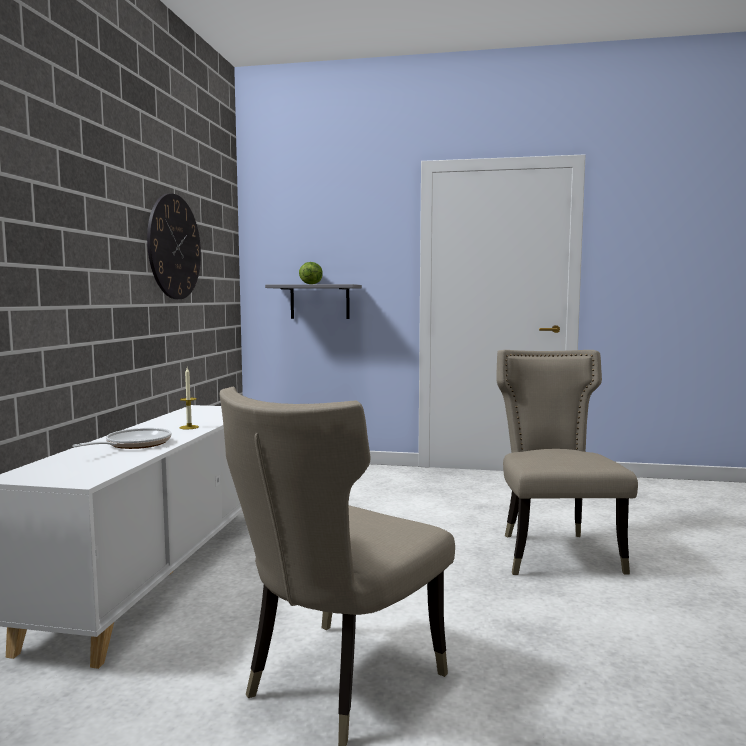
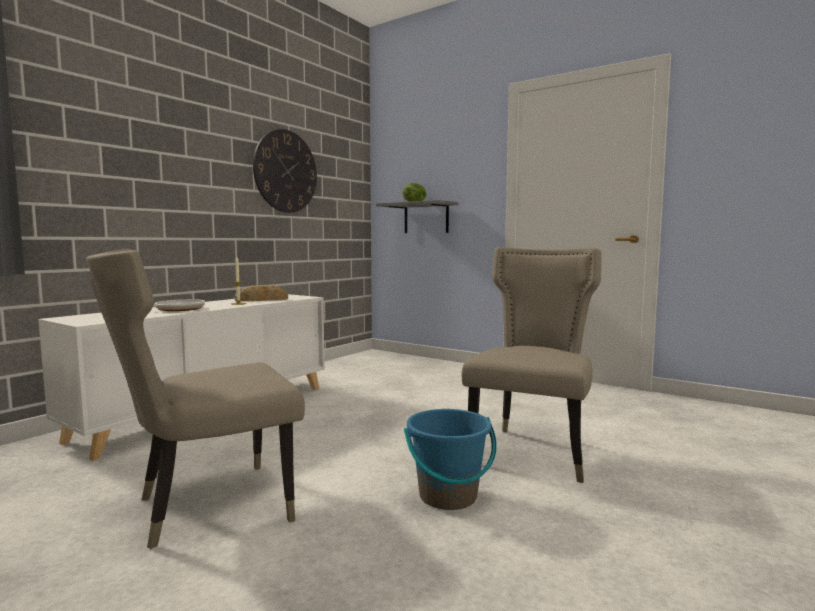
camera: 25 degrees right, 0 degrees up
none -> bread [235,285,288,301]
none -> blue bucket [404,409,497,510]

